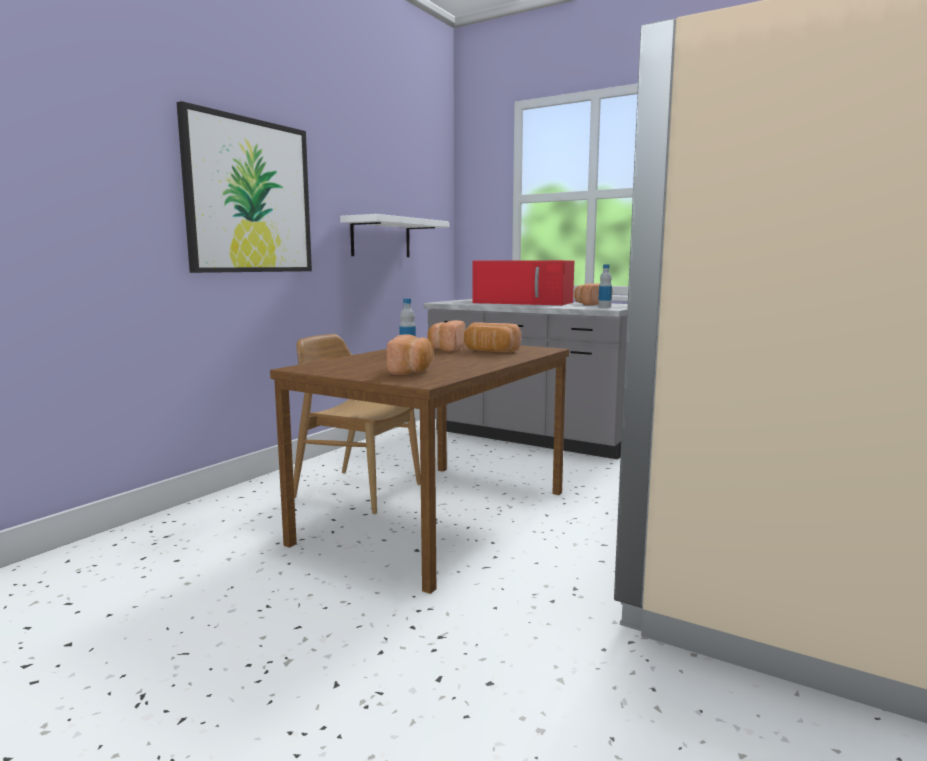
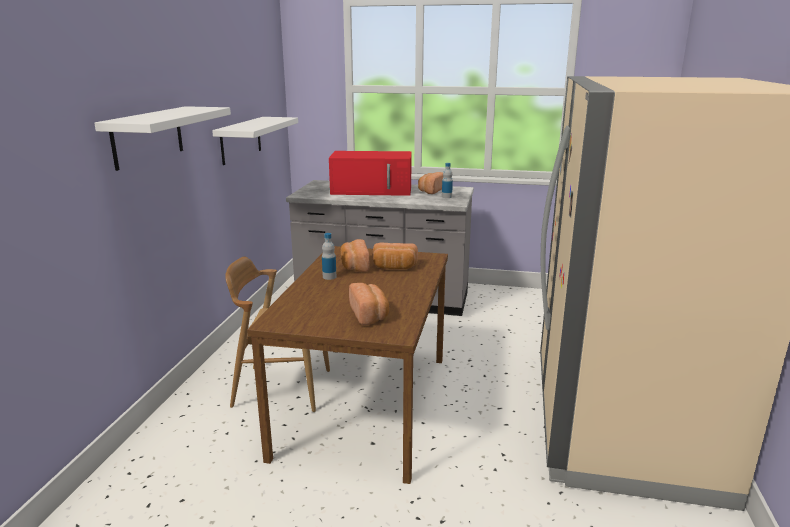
camera: 20 degrees left, 10 degrees up
picture [177,101,312,273] -> white shelf [94,106,231,171]

